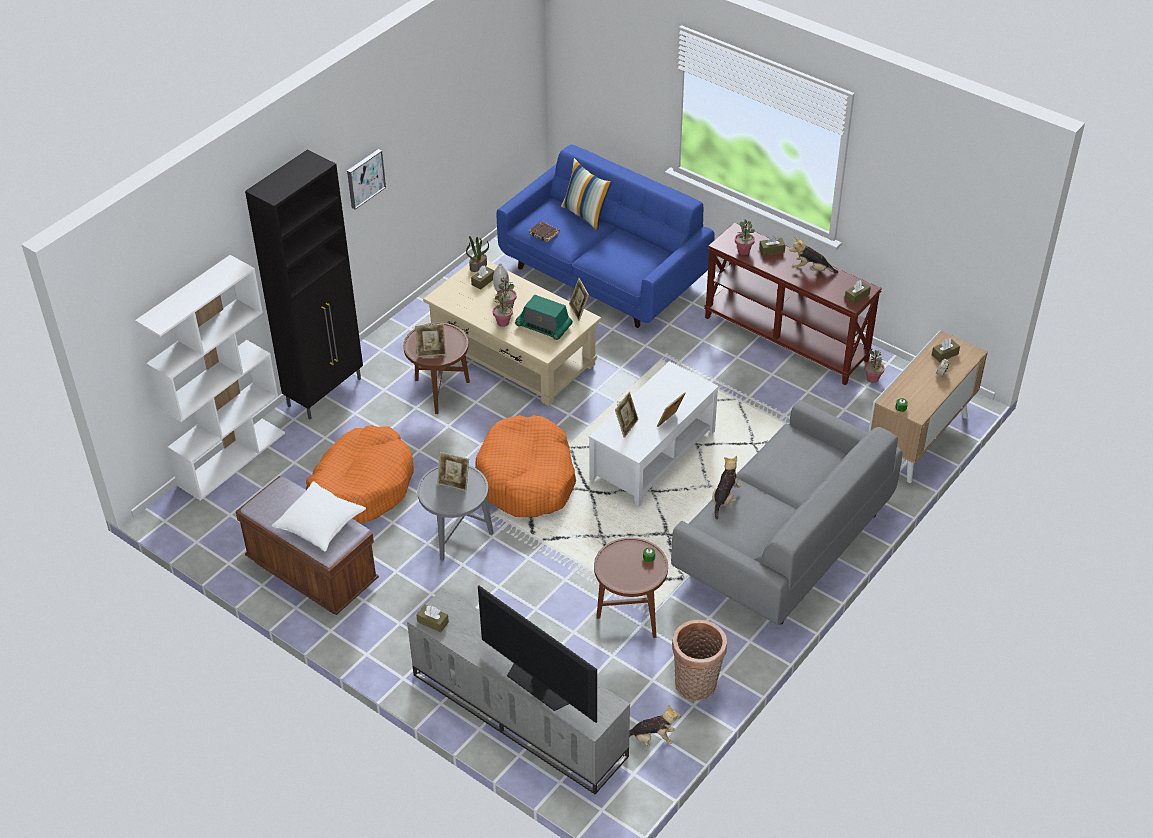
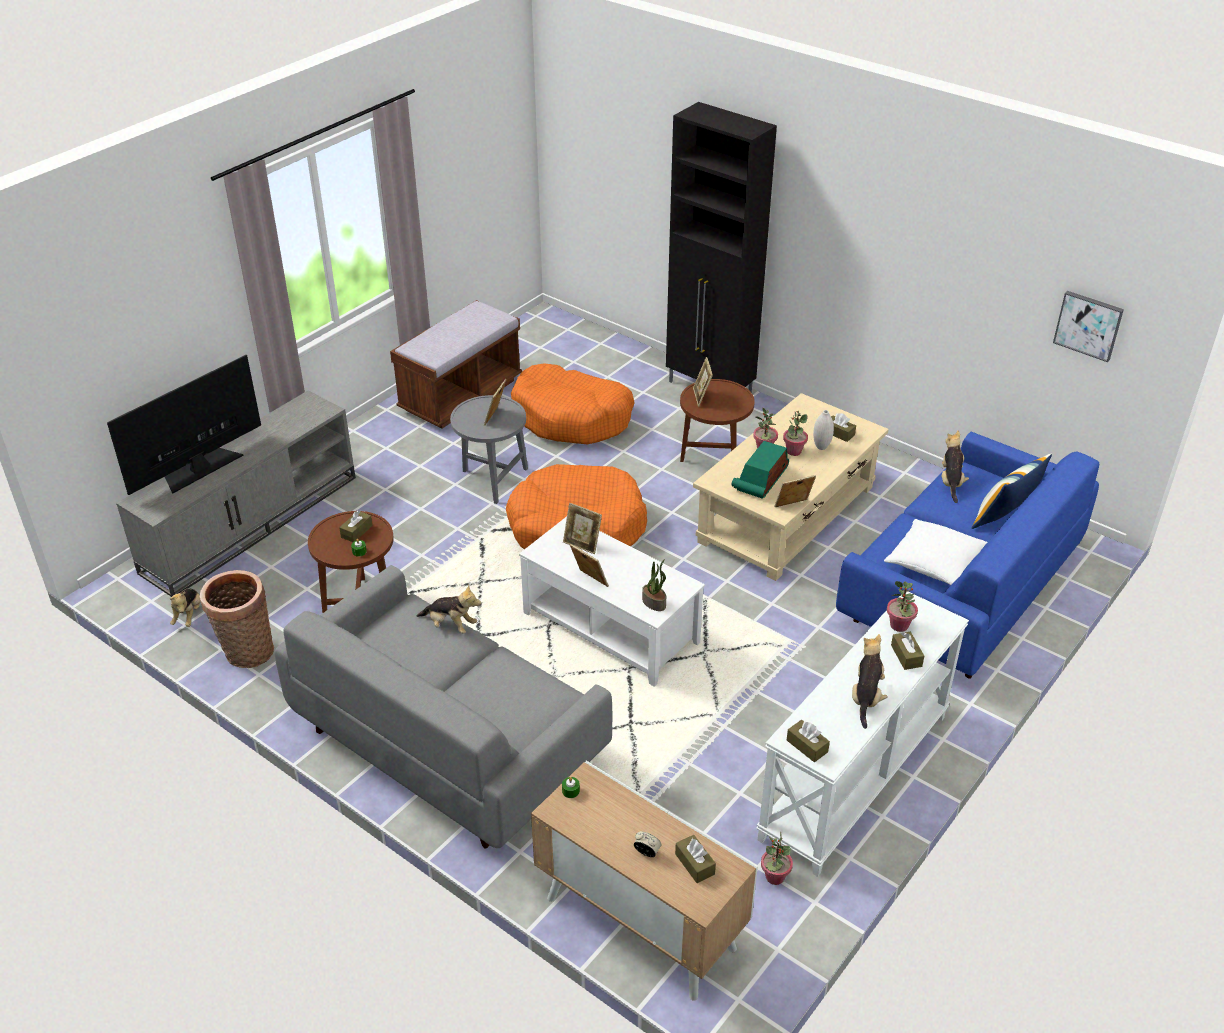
camera: 90 degrees right, 5 degrees down
white bookcase [135,255,285,501] -> none
white pillow [272,481,366,551] -> white pillow moved to [884,519,987,585]
picture [347,149,386,209] -> picture moved to [1053,291,1124,362]
brown tissue box [416,604,449,632] -> brown tissue box moved to [339,510,373,542]
potted plant [466,236,489,272] -> potted plant moved to [642,559,666,611]
brown book [529,221,560,243] -> plush toy [941,430,969,503]
brown console table [704,222,882,385] -> white console table [756,591,969,877]

